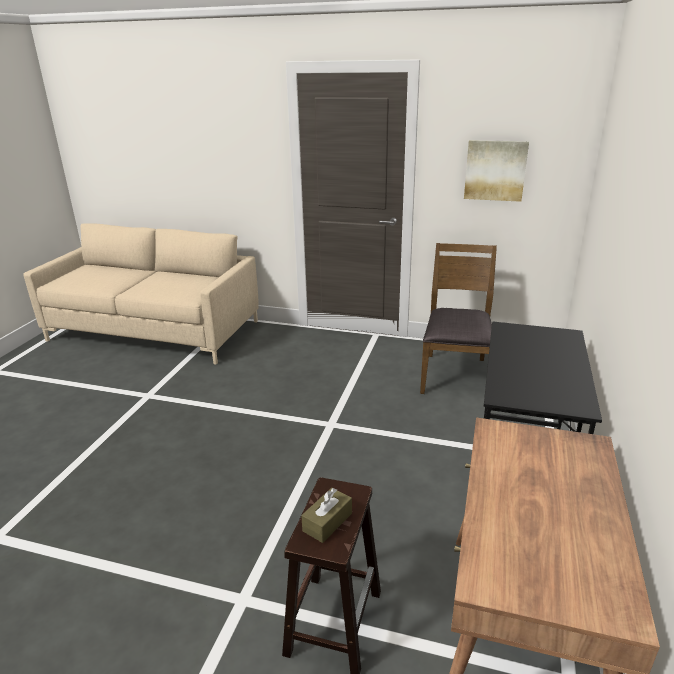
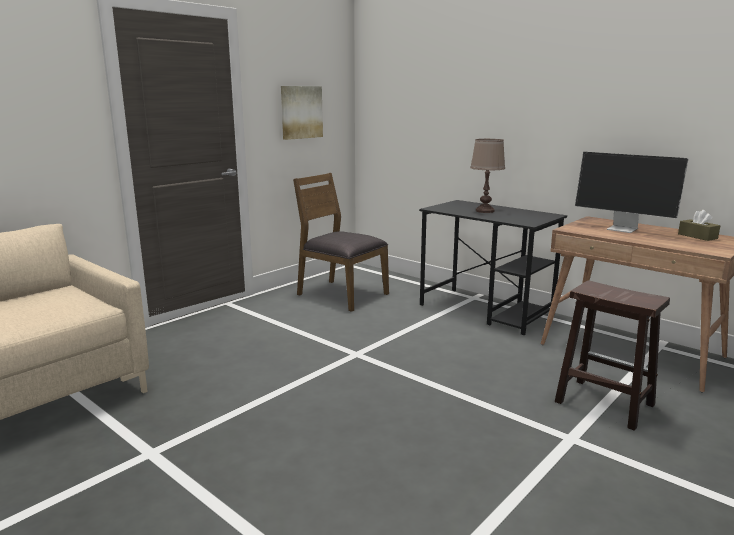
camera: 65 degrees left, 10 degrees down
brown tissue box [301,488,352,543] -> brown tissue box moved to [678,210,720,241]
none -> brown table lamp [470,139,505,213]
none -> monitor [575,152,689,233]

